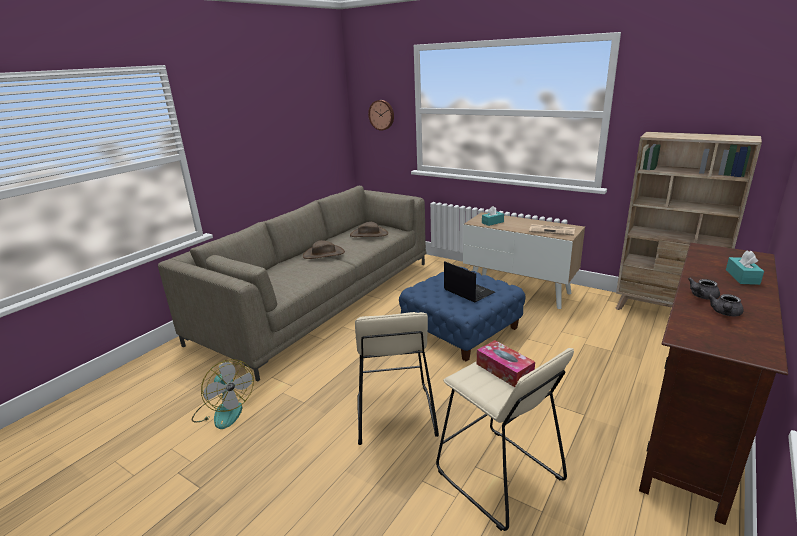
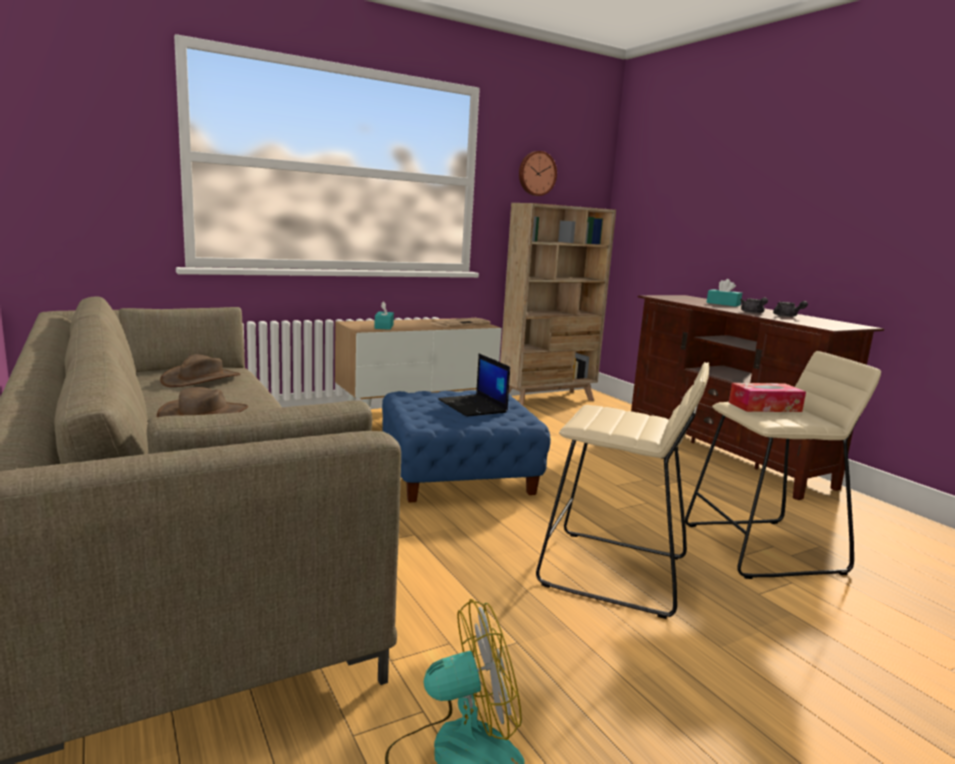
camera: 65 degrees left, 10 degrees down
wall clock [368,100,394,131] -> wall clock moved to [519,151,557,196]
laptop [444,261,495,303] -> laptop turned 105 degrees counterclockwise [438,354,510,417]

